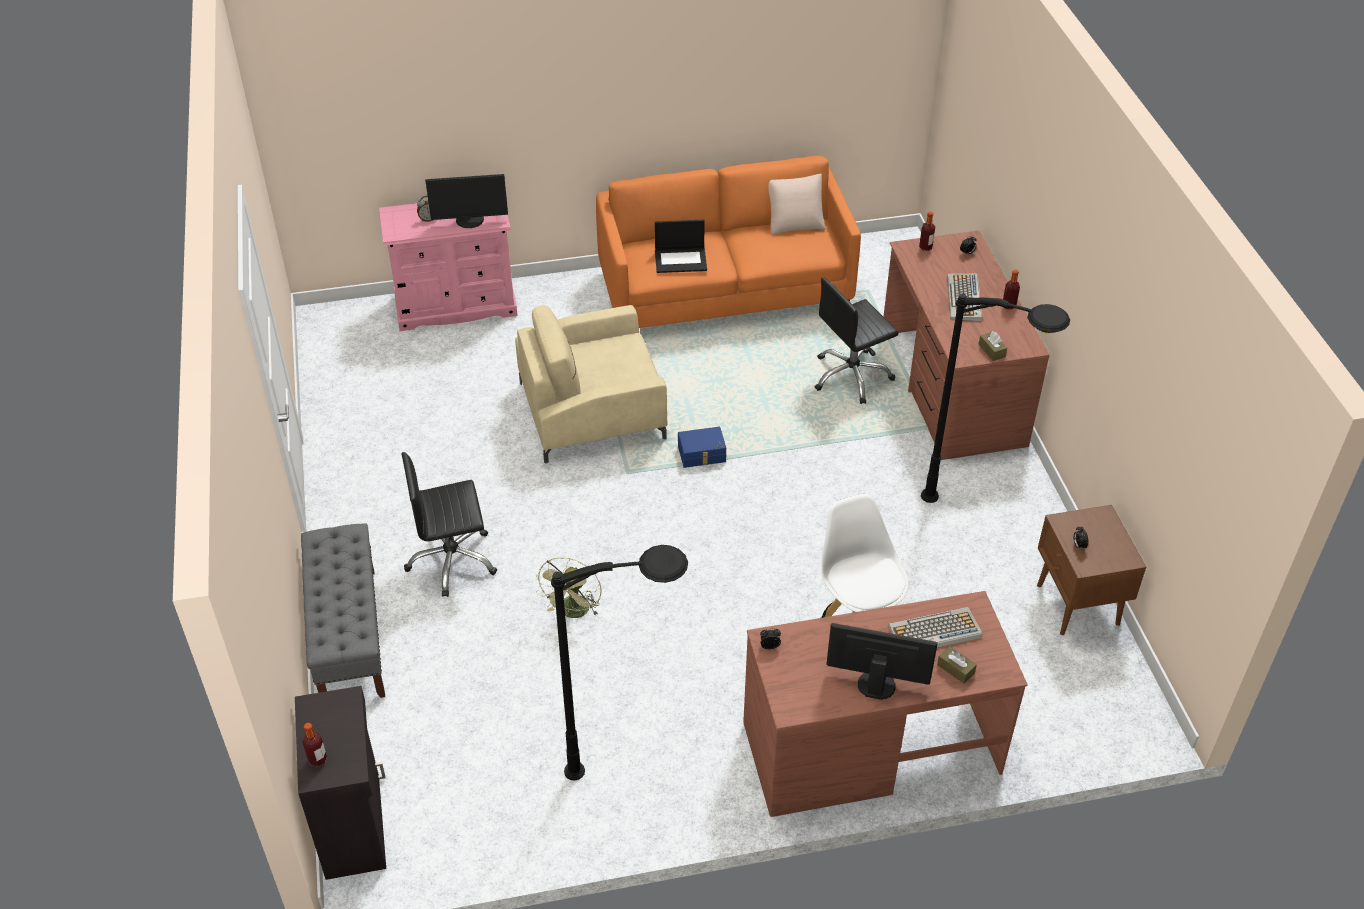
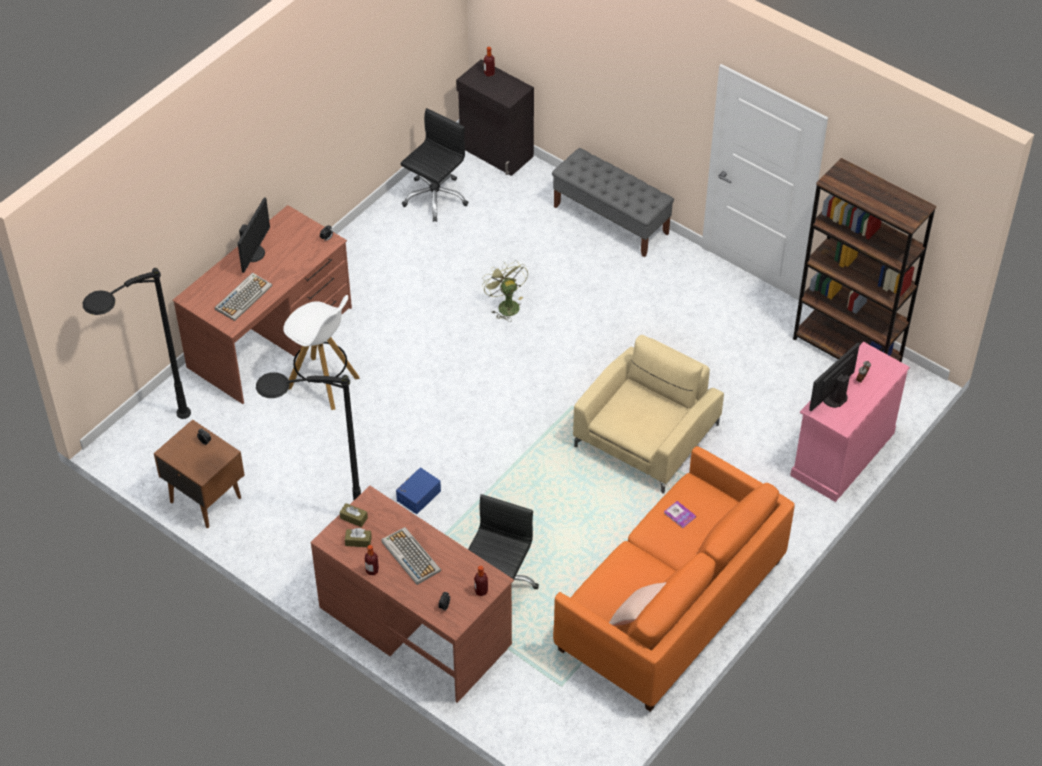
camera: 140 degrees right, 5 degrees up
black office chair [402,452,497,597] -> black office chair moved to [400,108,469,222]
black floor lamp [551,545,688,780] -> black floor lamp moved to [83,268,191,419]
laptop [655,220,707,273] -> book [664,501,696,528]
blue storage box [678,427,726,468] -> blue storage box moved to [396,468,441,514]
monitor [826,623,938,700] -> monitor turned 45 degrees counterclockwise [238,197,270,273]
brown tissue box [937,646,977,684] -> brown tissue box moved to [345,528,372,547]
none -> brown bookcase [793,158,936,362]

